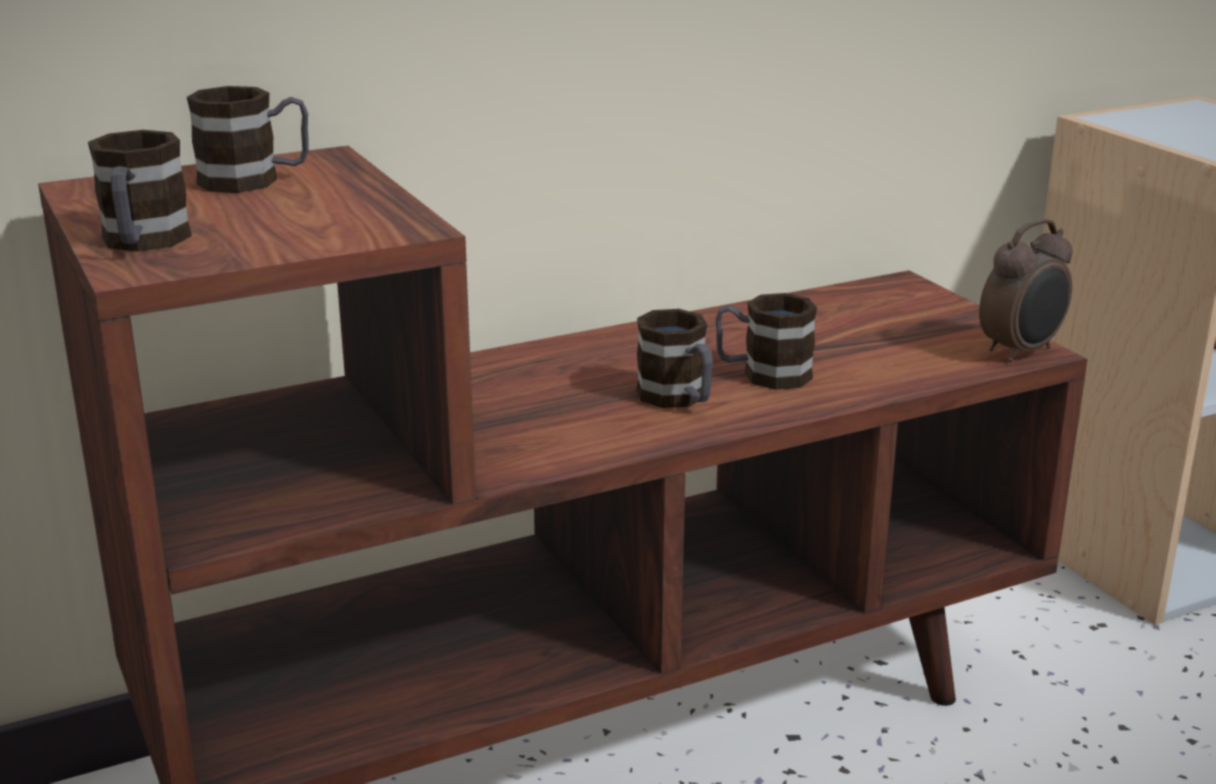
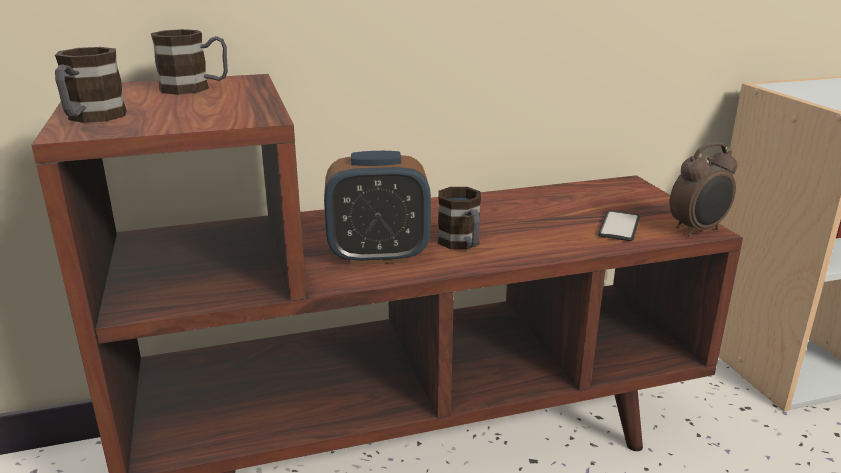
camera: 10 degrees right, 0 degrees up
mug [716,293,817,390] -> none
none -> alarm clock [324,151,431,265]
none -> phone [598,210,640,241]

